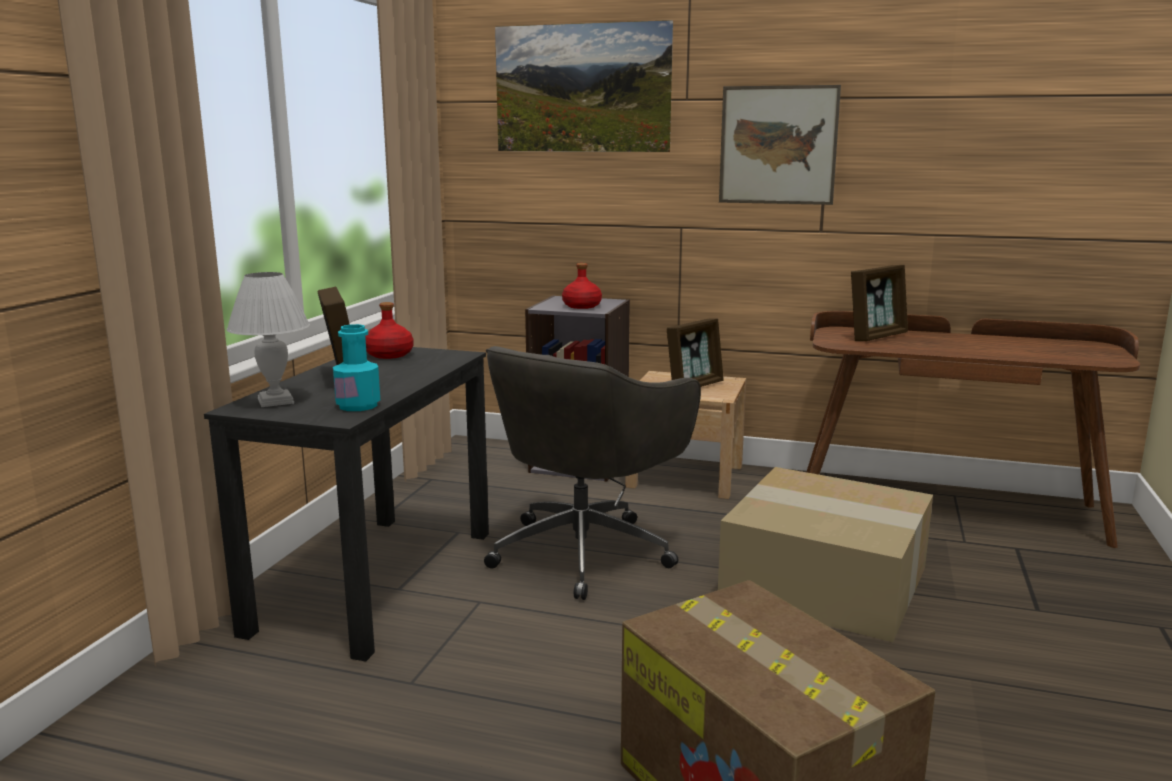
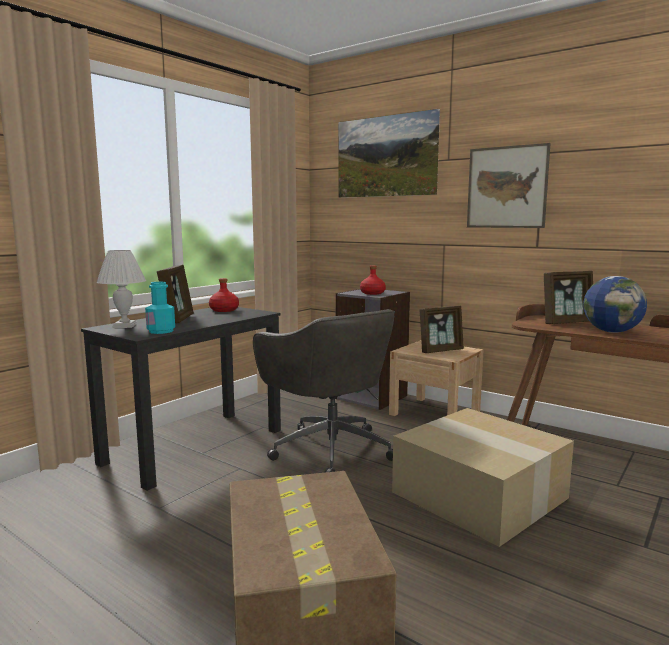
camera: 20 degrees right, 5 degrees down
grey office chair [484,346,701,600] -> grey office chair turned 90 degrees counterclockwise [253,309,395,473]
none -> globe [583,276,647,333]

